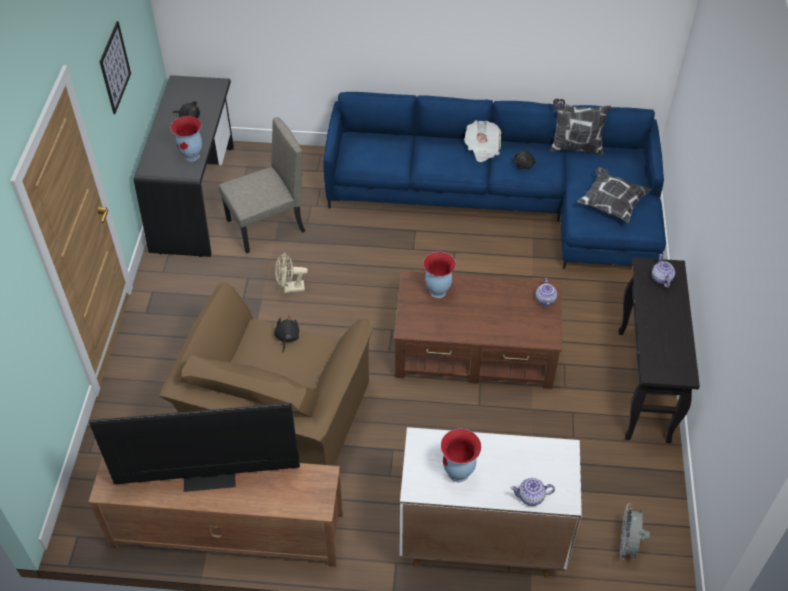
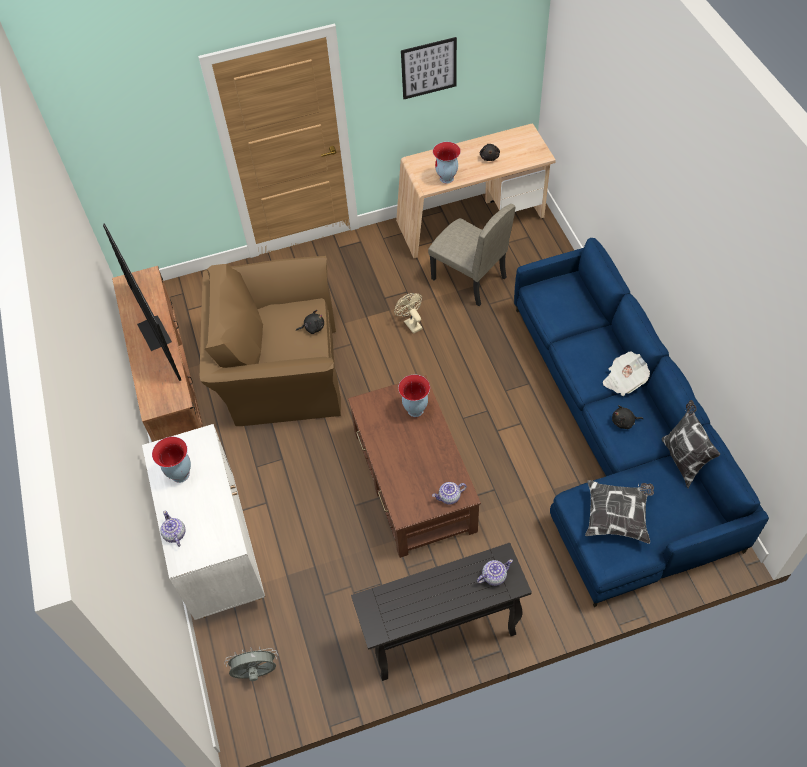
camera: 70 degrees right, 5 degrees up
black desk [134,75,234,257] -> beige desk [396,123,556,258]

